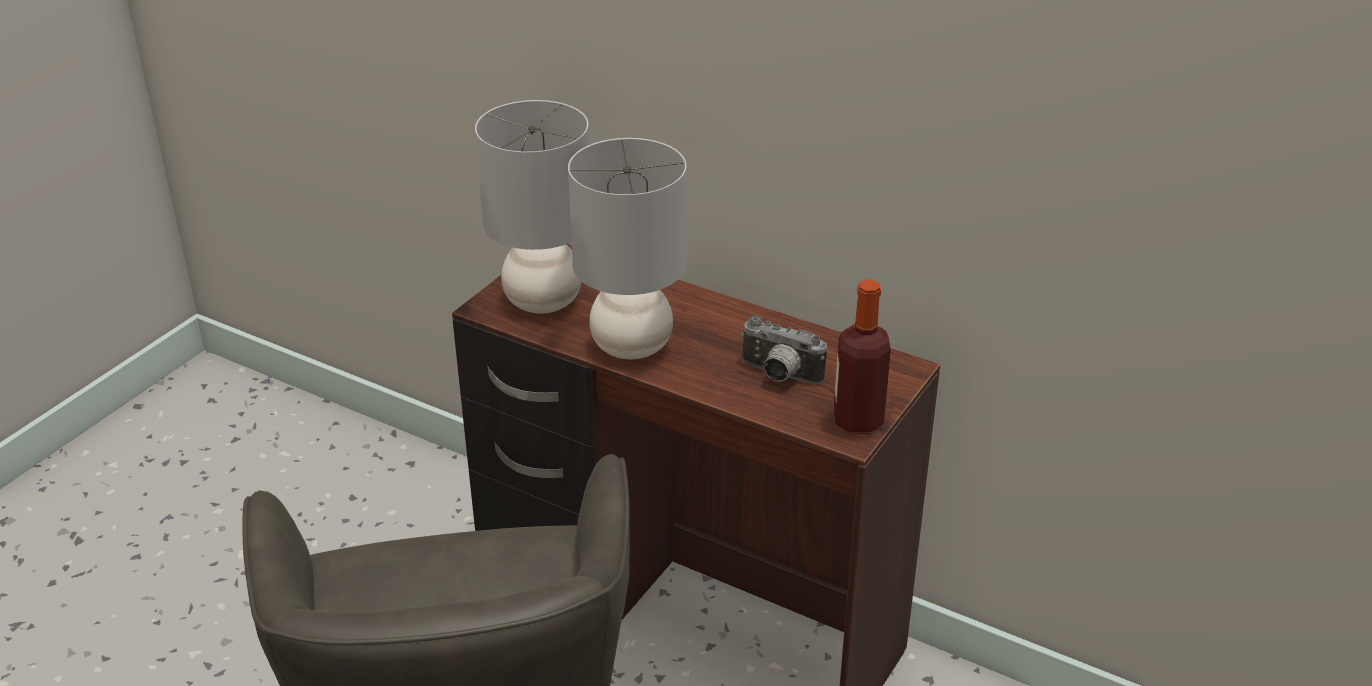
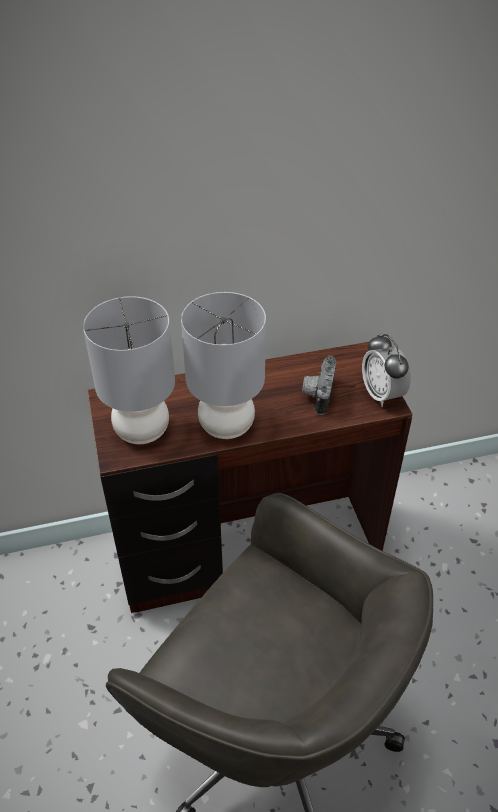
camera: 45 degrees left, 10 degrees up
camera [741,315,827,385] -> camera turned 120 degrees clockwise [302,355,336,415]
bottle [834,280,891,434] -> alarm clock [362,334,411,407]

